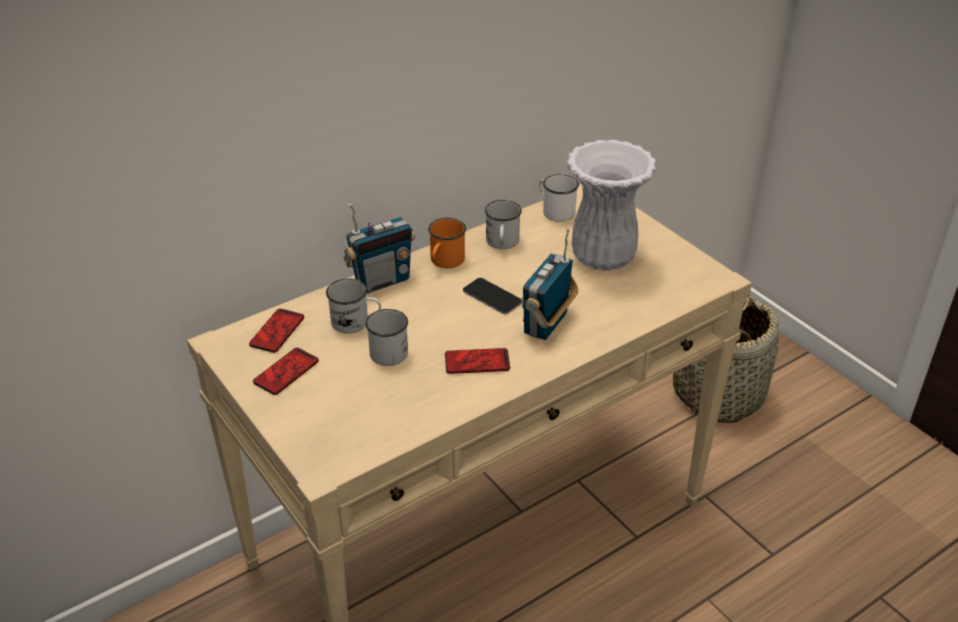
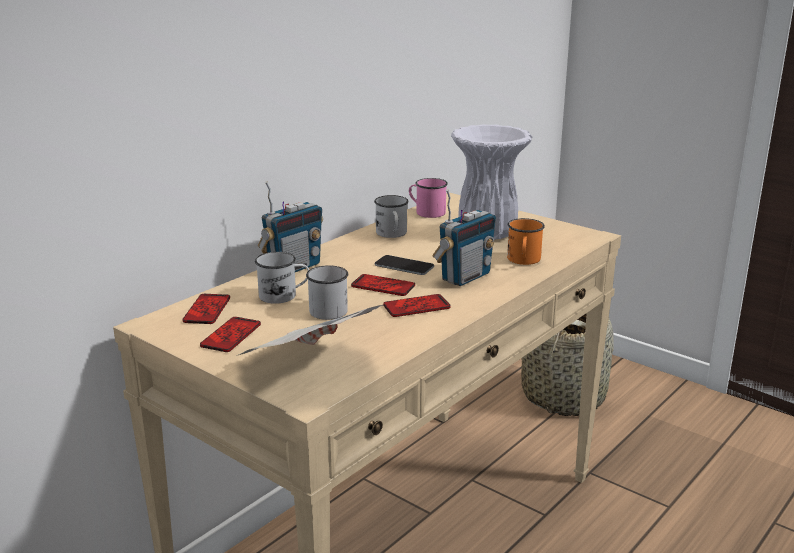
camera: 15 degrees left, 15 degrees down
orange mug [428,218,466,268] -> orange mug moved to [507,218,545,265]
radio [521,229,578,340] -> radio turned 150 degrees counterclockwise [432,189,496,286]
white mug [539,174,579,222] -> pink mug [409,178,448,218]
none -> newspaper [236,305,383,356]
none -> phone [351,274,415,296]

